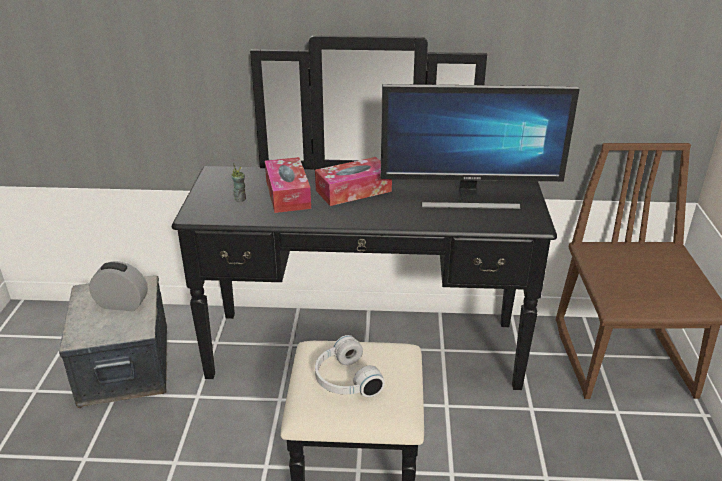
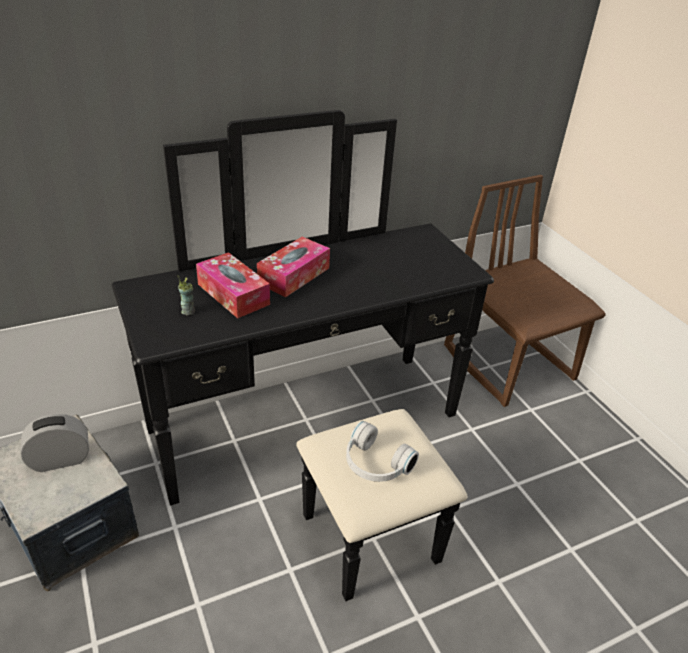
camera: 30 degrees left, 5 degrees up
monitor [381,84,580,209] -> none

